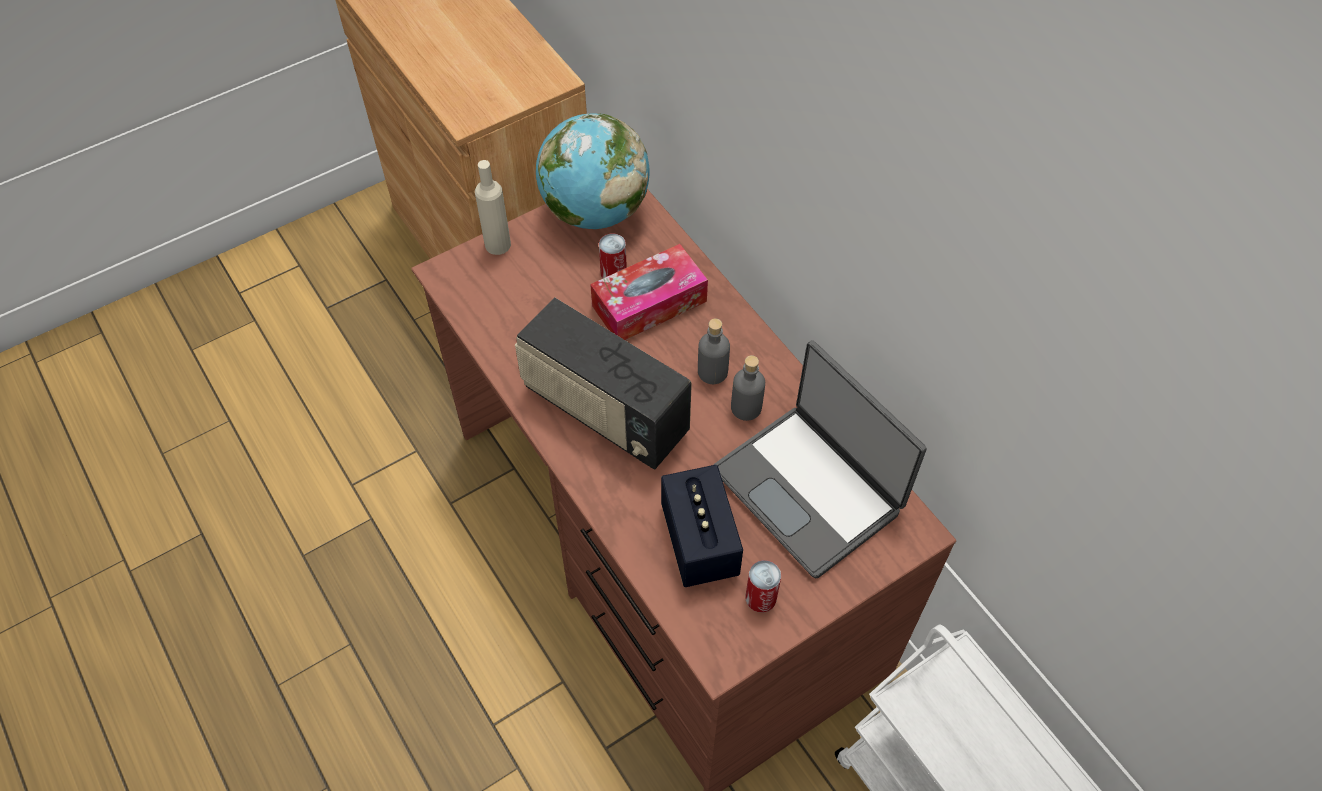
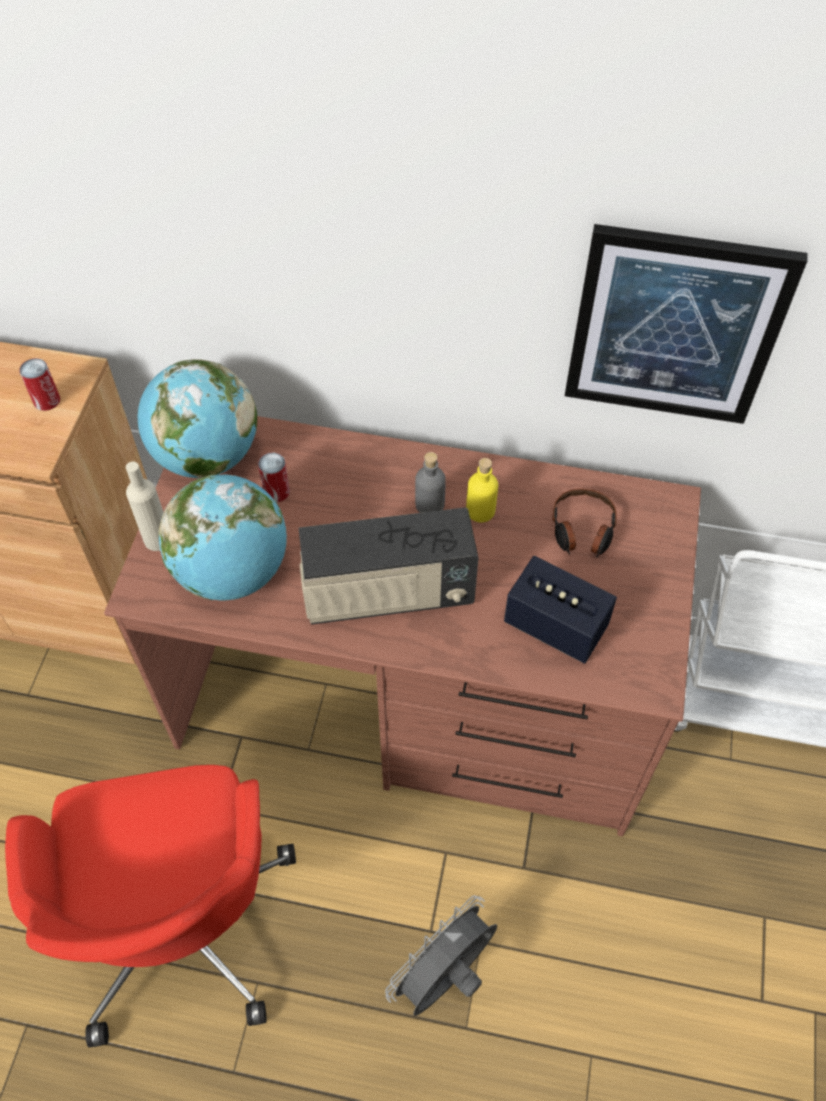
camera: 45 degrees left, 0 degrees up
tissue box [590,244,708,340] -> none
laptop [713,340,927,579] -> headphones [552,489,617,558]
grey bottle [731,355,765,421] -> yellow bottle [466,458,498,522]
can [746,560,781,612] -> can moved to [19,358,60,411]
none -> red office chair [5,765,296,1047]
none -> globe [158,474,287,600]
none -> grey fan [385,895,497,1016]
none -> picture [565,224,807,424]

